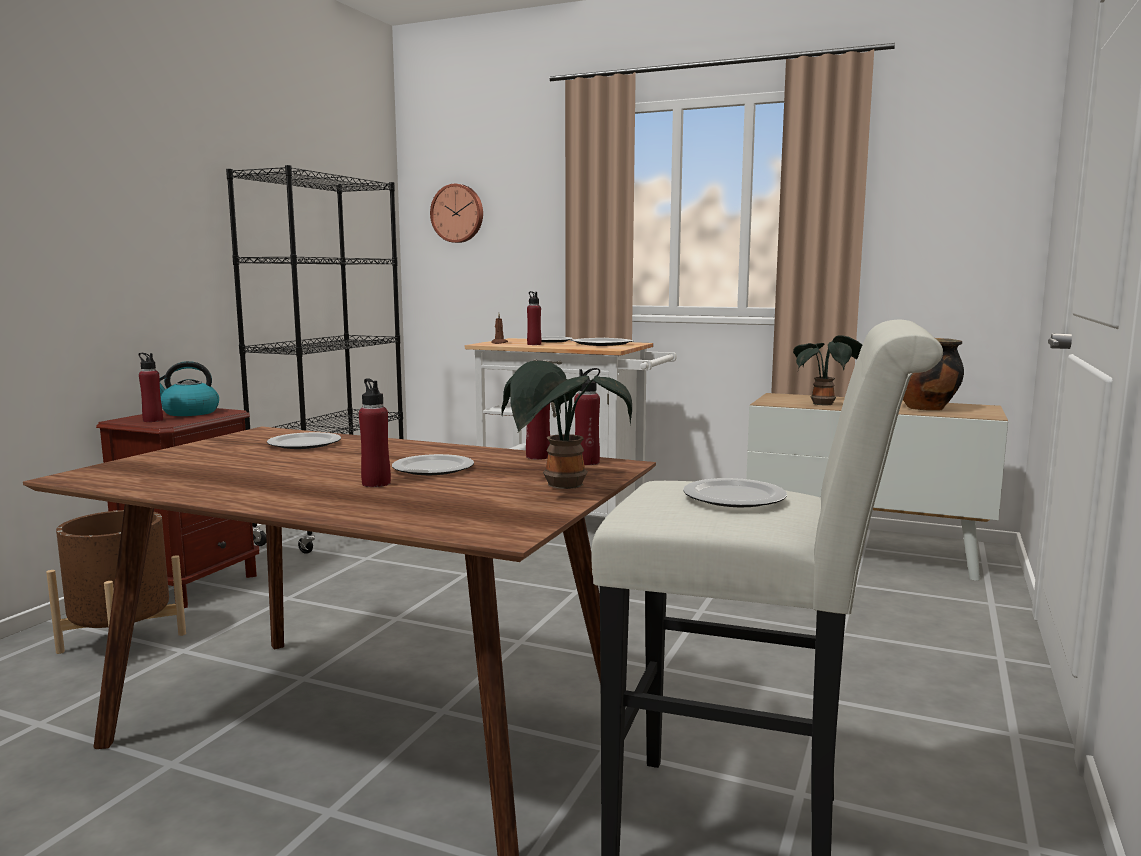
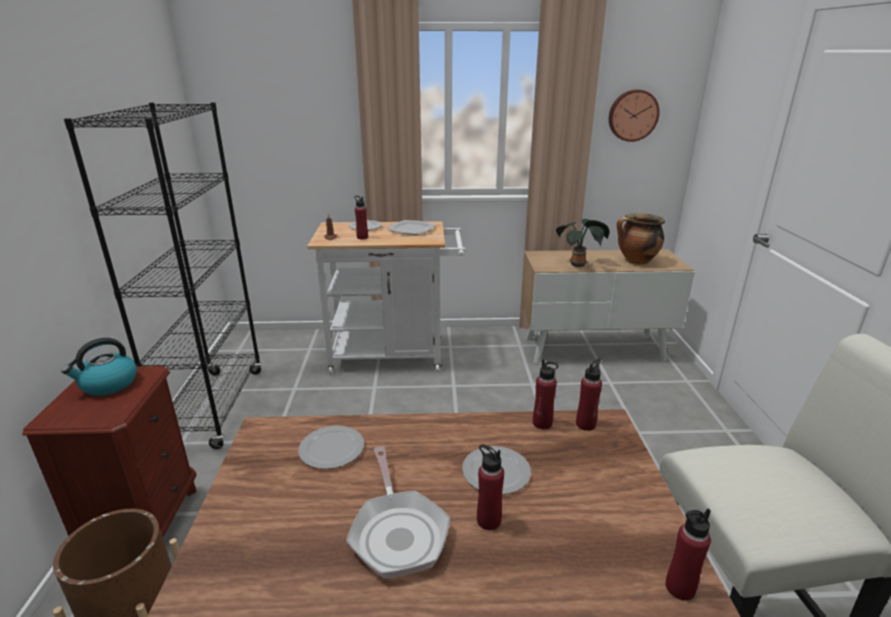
camera: 25 degrees left, 15 degrees up
red bottle [138,353,163,422] -> red bottle moved to [665,509,711,601]
wall clock [430,184,483,243] -> wall clock moved to [609,89,660,142]
potted plant [501,360,632,489] -> none
plate [683,478,787,507] -> none
none -> frying pan [346,446,450,579]

